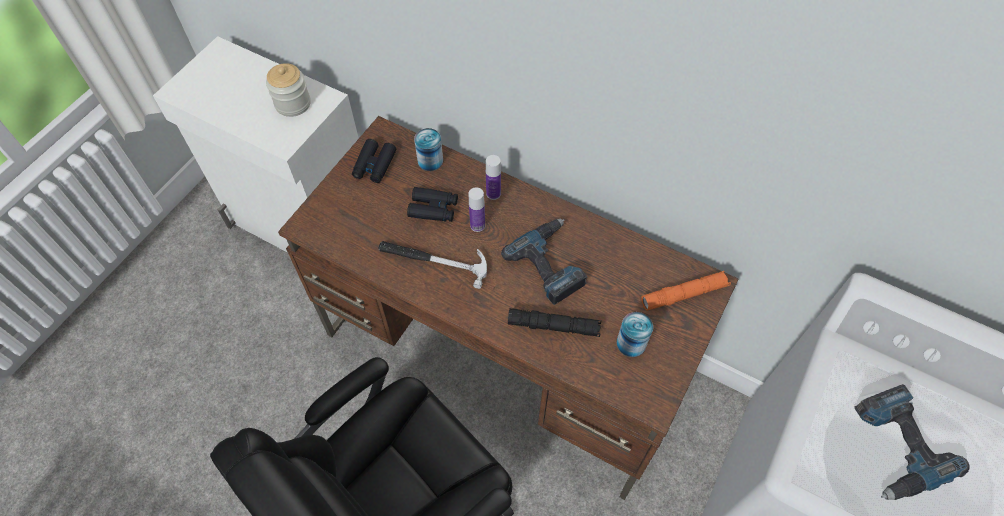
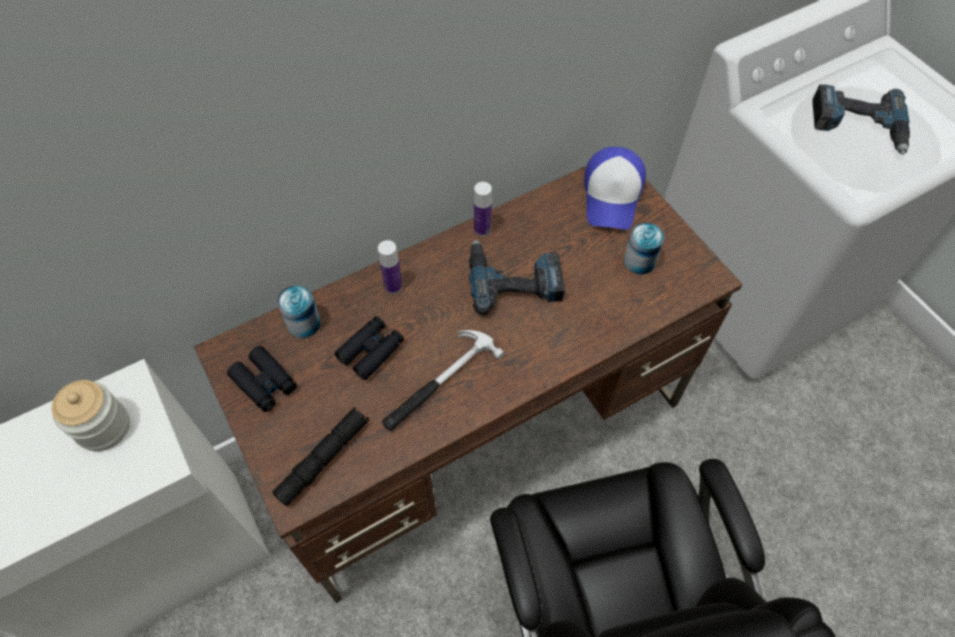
camera: 60 degrees left, 0 degrees up
bottle [469,187,485,232] -> bottle moved to [474,182,492,236]
black flashlight [508,308,602,337] -> black flashlight moved to [272,406,369,506]
orange flashlight [641,271,731,311] -> cap [584,147,646,230]

